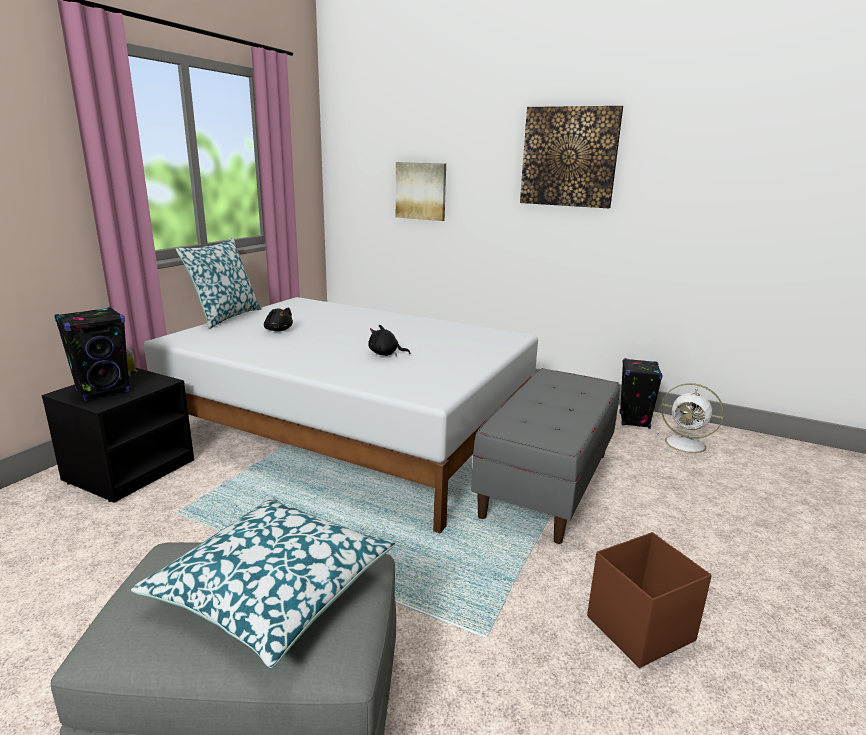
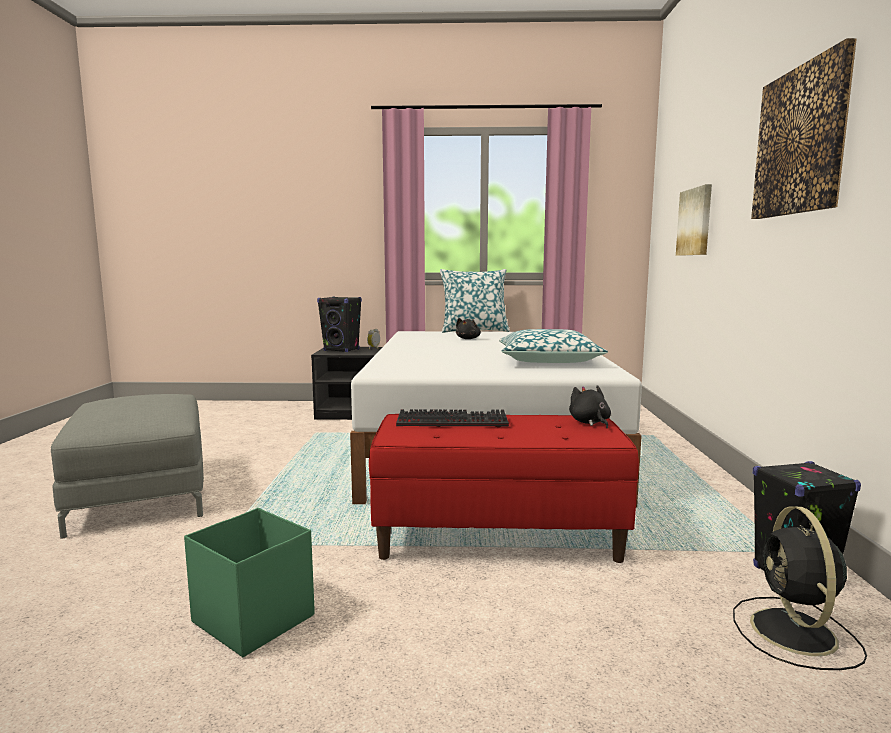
camera: 65 degrees right, 10 degrees down
pillow [131,497,395,668] -> pillow moved to [499,329,608,363]
black plush toy [368,325,410,356] -> black plush toy moved to [569,385,611,428]
grey bench [471,368,620,544] -> red bench [369,414,639,563]
brown storage box [587,532,712,668] -> green storage box [184,508,315,657]
white fan [656,383,724,458] -> black fan [733,506,867,670]
none -> keyboard [396,409,509,427]

